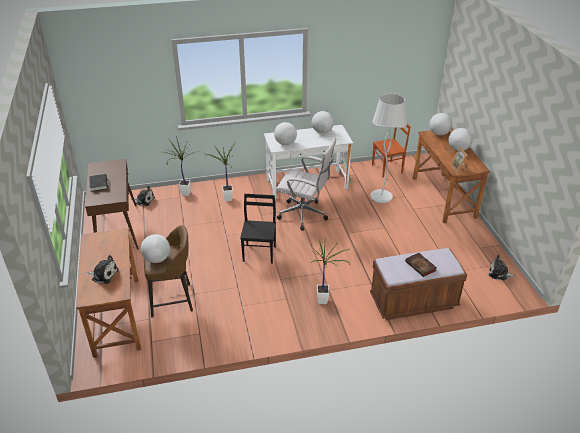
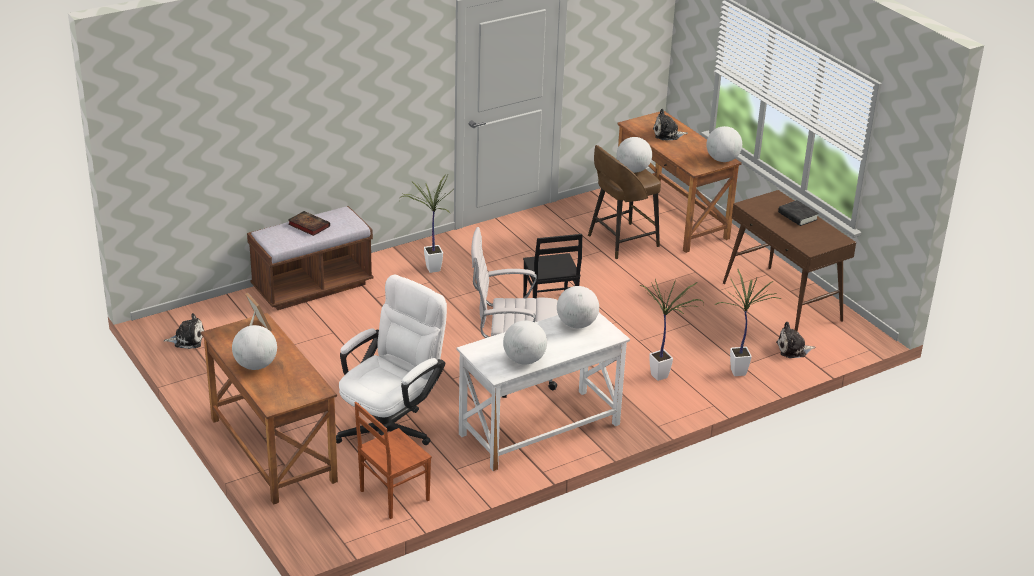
camera: 160 degrees right, 5 degrees down
white floor lamp [370,94,407,203] -> white office chair [336,274,447,445]
globe [429,113,452,135] -> globe moved to [706,126,742,162]

